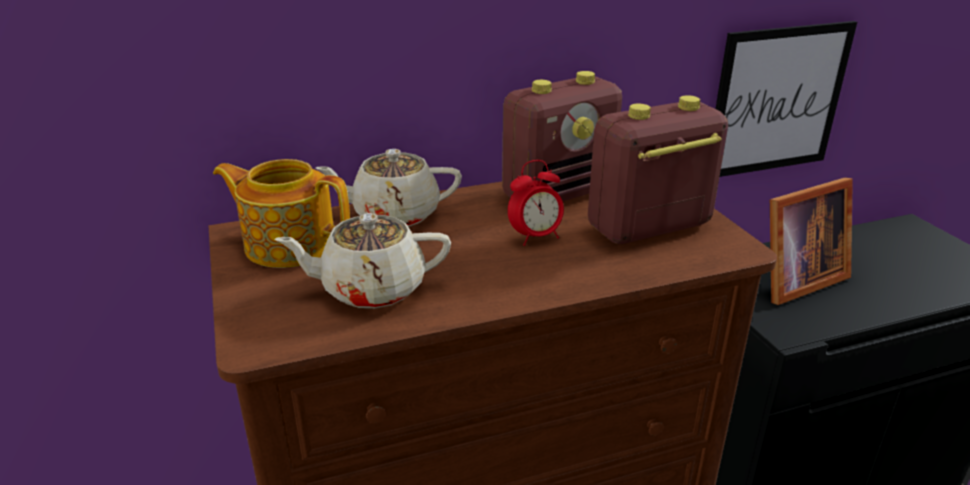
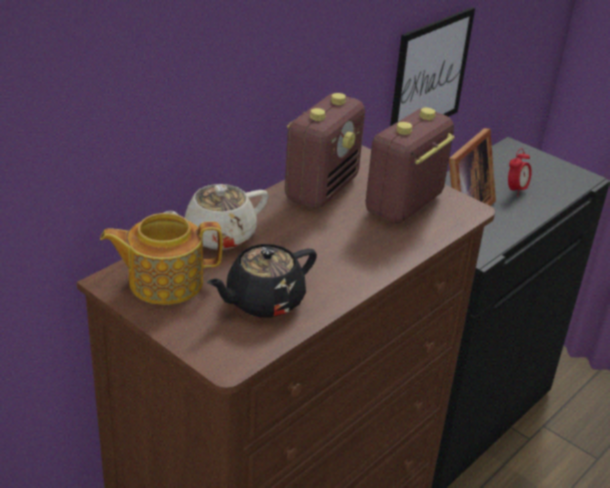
camera: 30 degrees left, 5 degrees up
beige teapot [275,213,451,308] -> black teapot [207,244,317,318]
alarm clock [508,160,564,246] -> alarm clock moved to [508,148,532,196]

